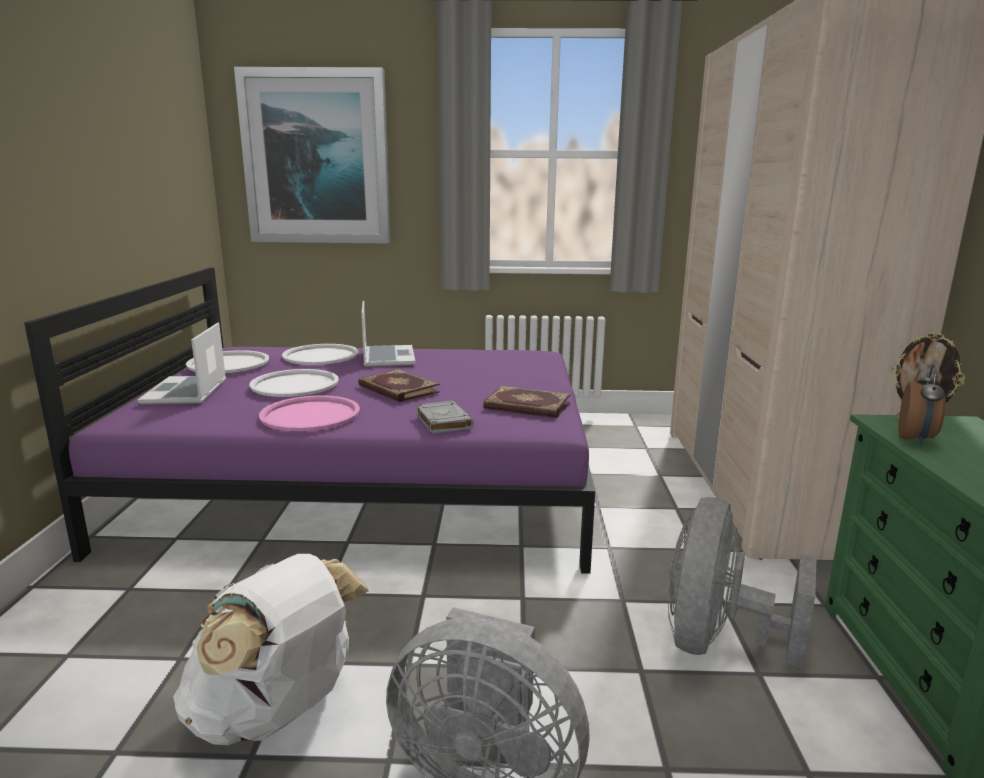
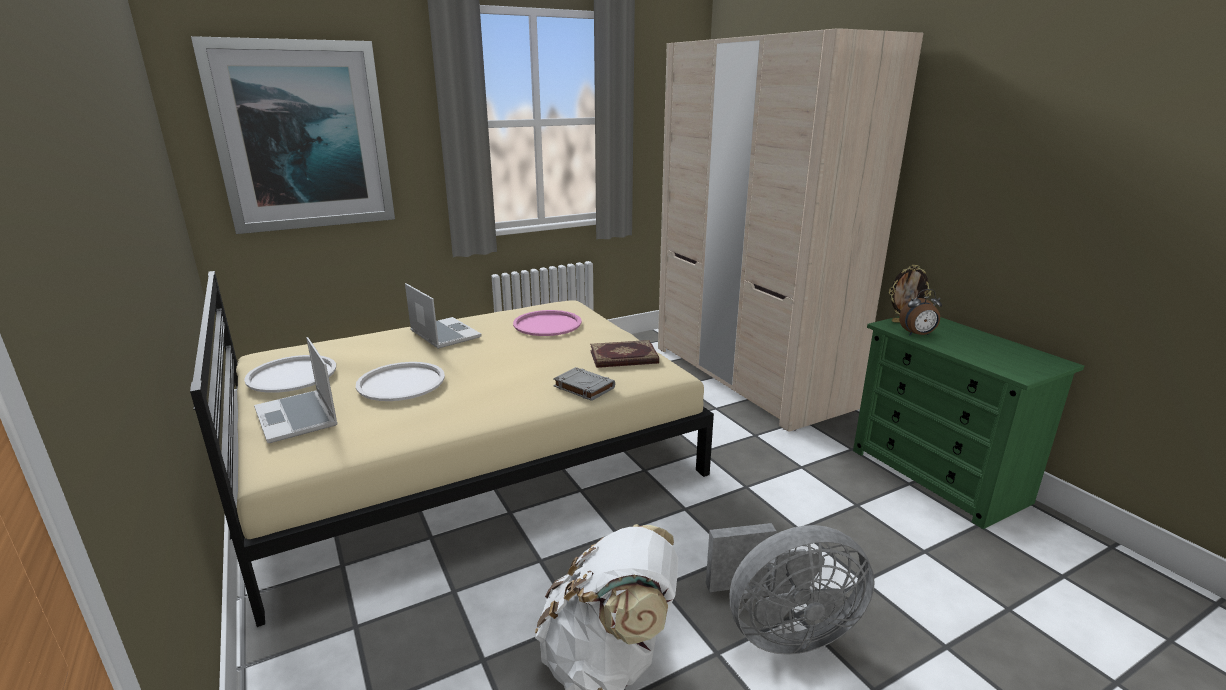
camera: 30 degrees left, 5 degrees up
purple bed [24,268,595,574] -> beige bed [190,271,714,627]
pink tray [259,395,360,431] -> pink tray moved to [513,310,582,336]
white tray [282,344,359,365] -> none
book [358,369,440,402] -> none
grey fan [668,497,817,669] -> none
alarm clock [898,365,946,445] -> alarm clock turned 90 degrees clockwise [899,289,942,336]

